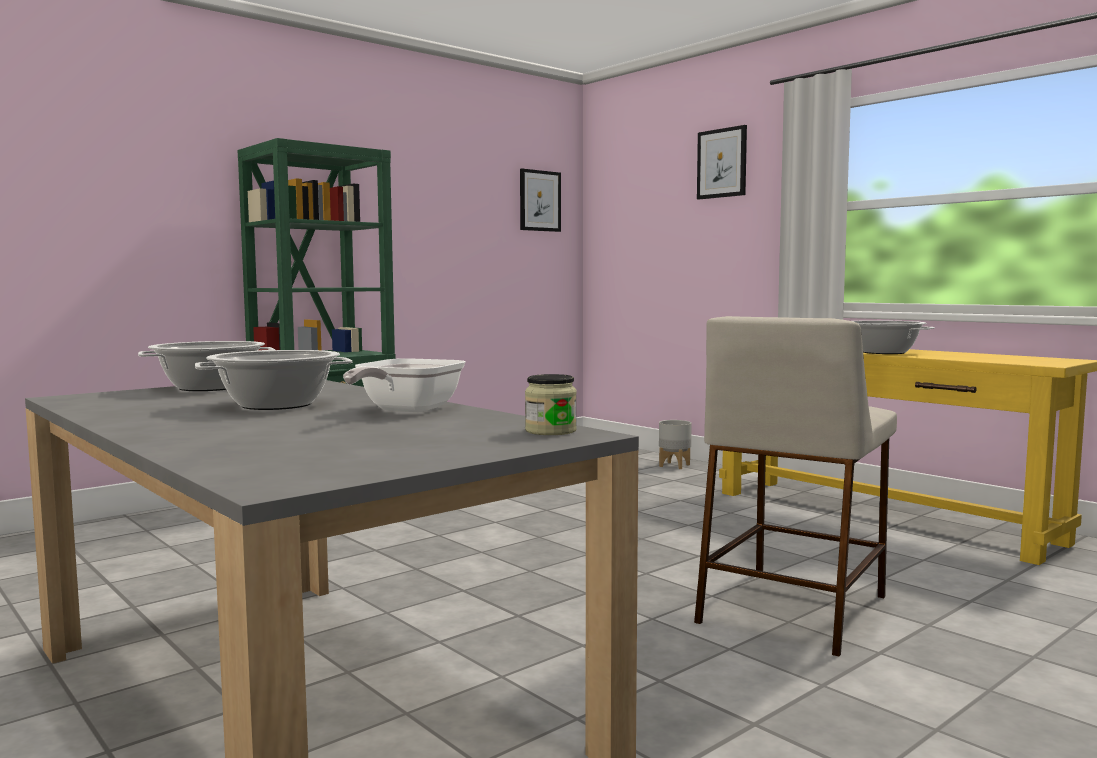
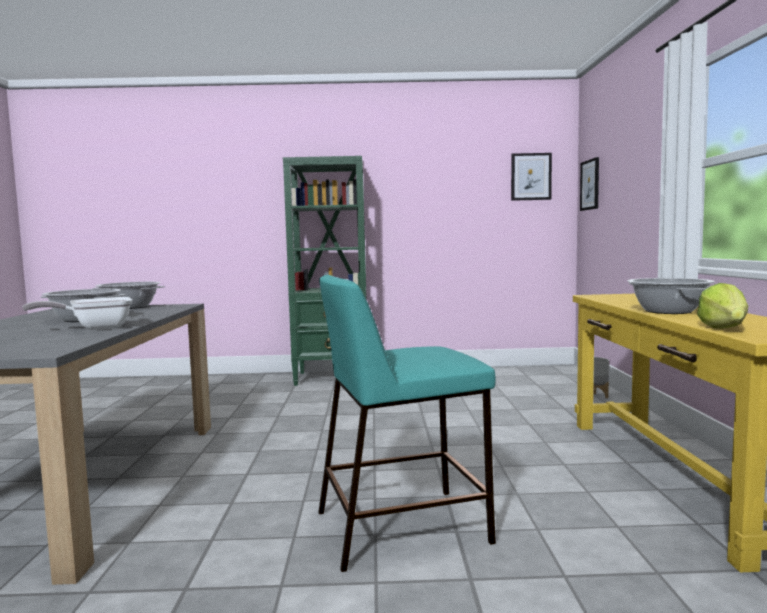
camera: 40 degrees right, 0 degrees up
jar [525,374,577,435] -> none
beige stool [694,316,897,656] -> turquoise stool [318,275,496,572]
picture [697,125,747,199] -> picture moved to [580,157,599,211]
none -> lettuce [697,283,748,328]

